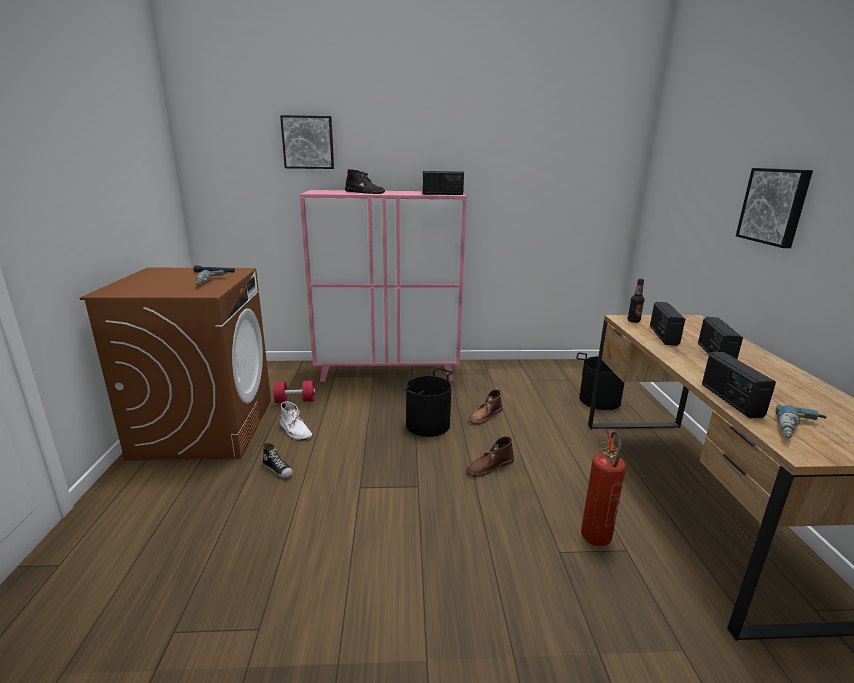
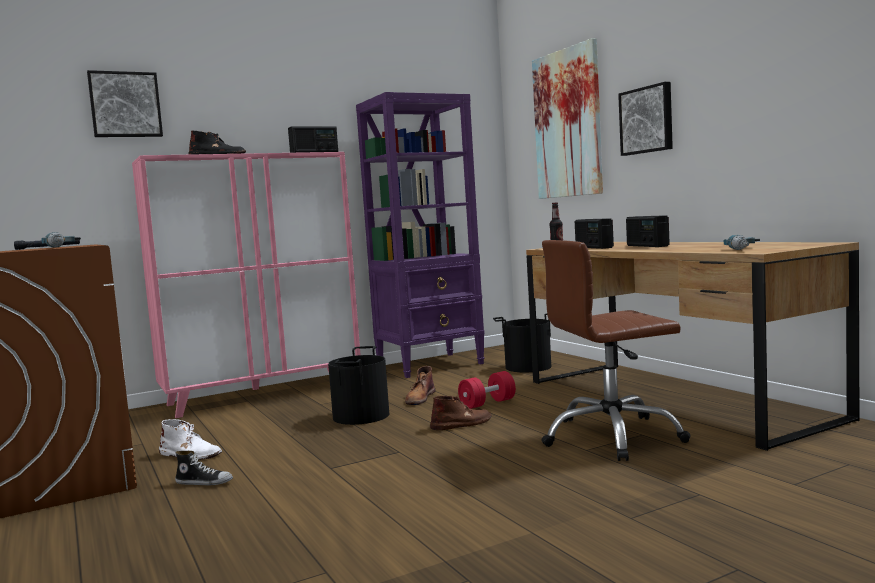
camera: 25 degrees left, 15 degrees down
red dumbbell [274,380,315,403] -> red dumbbell moved to [458,371,516,409]
brown boot [466,436,514,477] -> brown boot turned 150 degrees counterclockwise [430,396,492,430]
fire extinguisher [581,430,626,546] -> brown office chair [542,240,691,461]
radio [702,352,776,418] -> none
none -> purple bookcase [356,92,485,378]
none -> picture [532,38,603,199]

